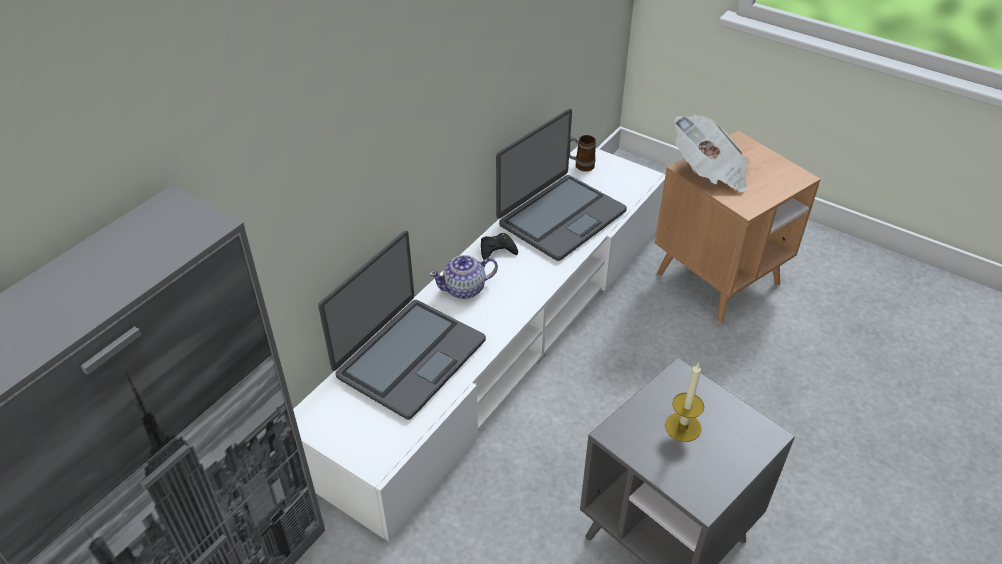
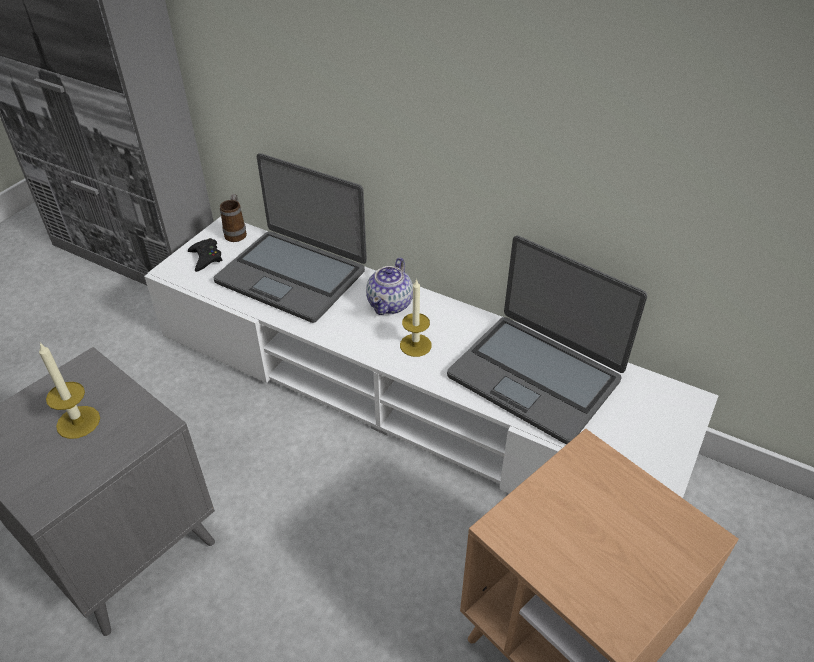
camera: 85 degrees right, 0 degrees up
teapot [429,255,498,299] -> teapot turned 135 degrees counterclockwise [366,258,413,315]
black game controller [481,233,518,260] -> black game controller moved to [188,238,223,272]
mug [569,135,596,172] -> mug moved to [220,194,247,242]
newspaper [674,115,749,193] -> none
none -> candle [400,278,432,357]

